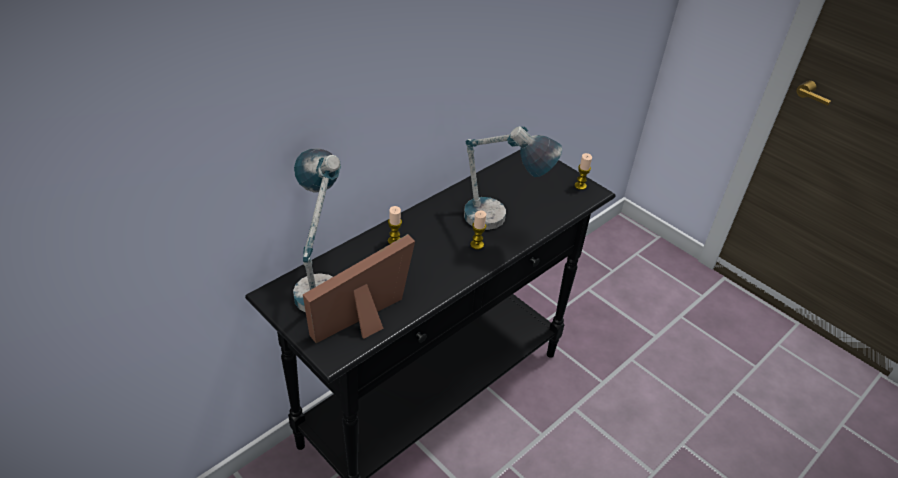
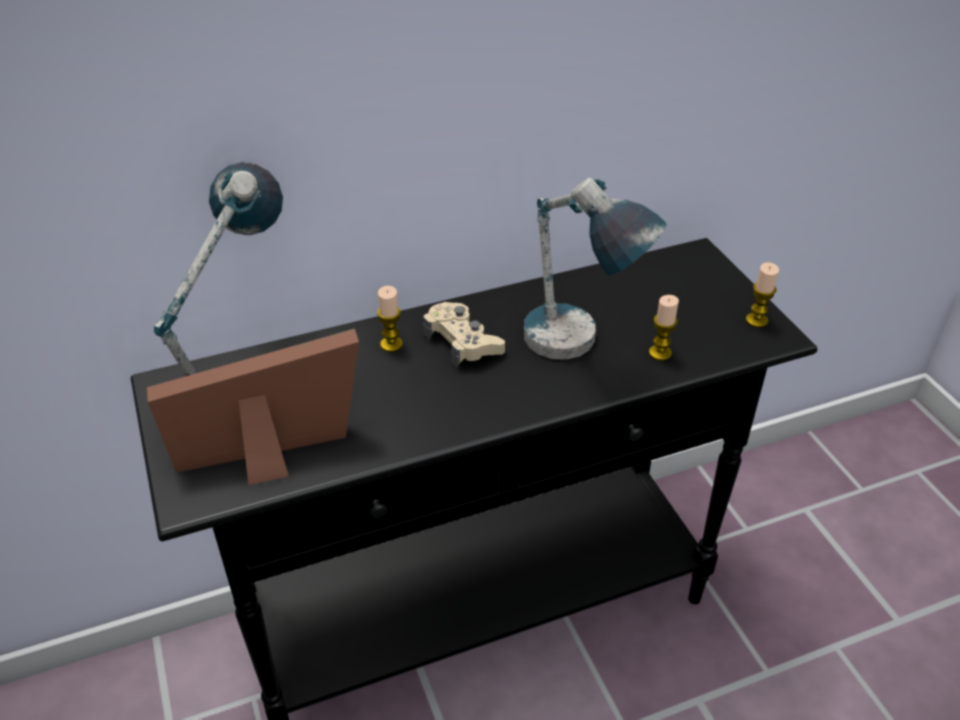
camera: 25 degrees right, 0 degrees up
candle [470,210,486,250] -> candle moved to [649,295,679,361]
none -> beige game controller [423,302,505,368]

